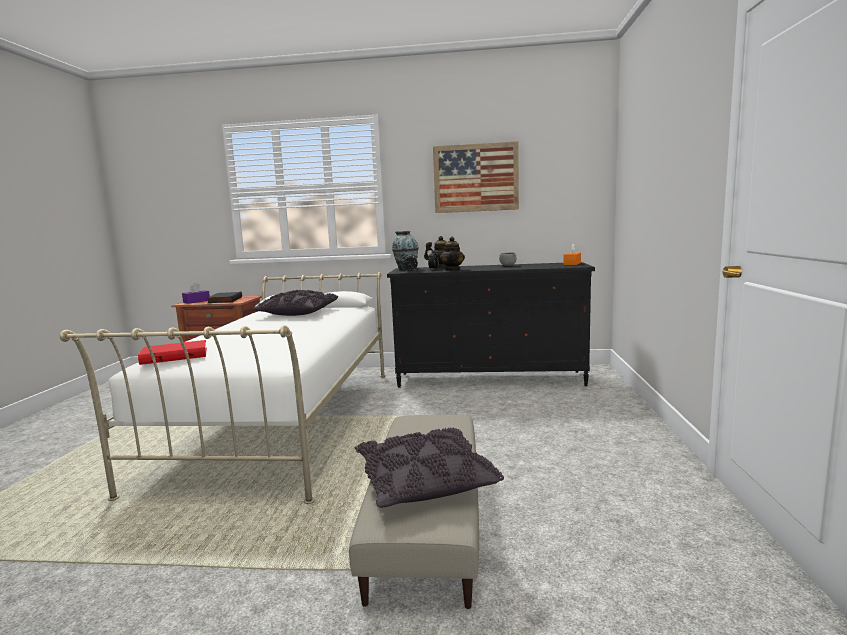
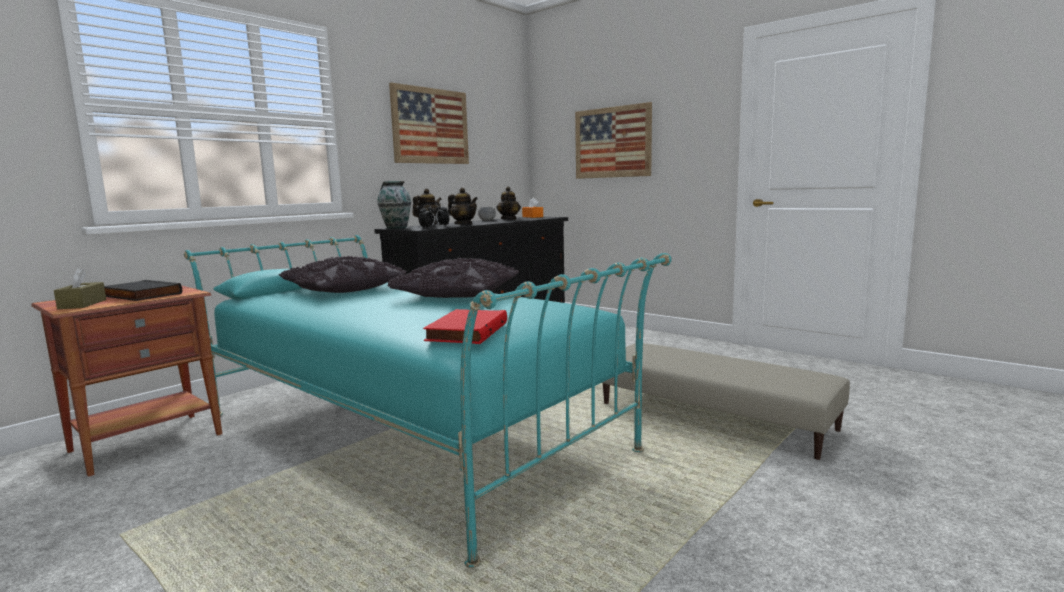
camera: 55 degrees left, 0 degrees up
white bed [60,272,386,504] -> turquoise bed [184,235,671,568]
purple tissue box [182,283,210,304] -> brown tissue box [54,268,106,309]
black pillow [354,427,504,508] -> black pillow moved to [387,258,519,298]
none -> teapot [496,187,521,220]
none -> picture [575,102,652,179]

